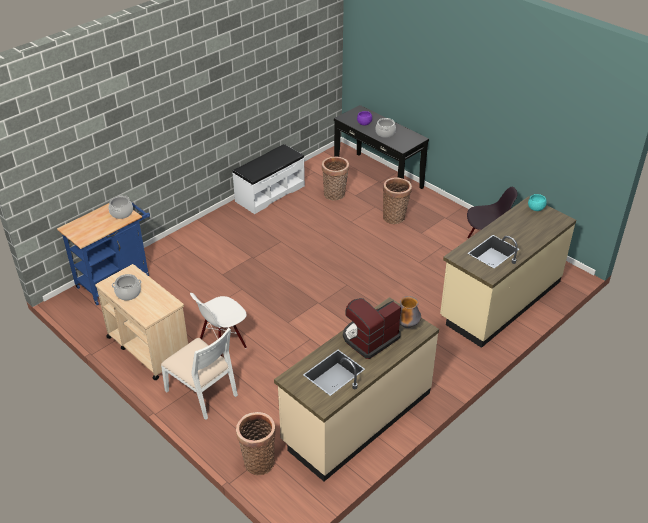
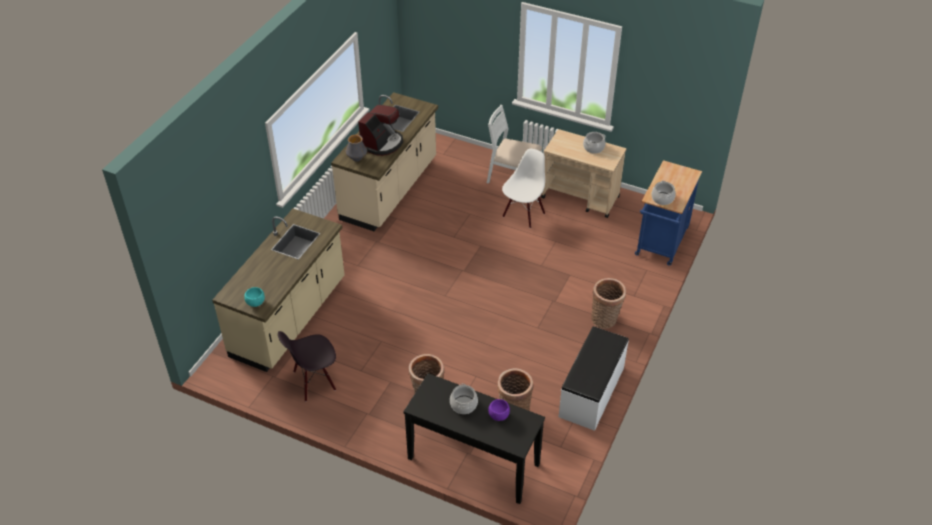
camera: 160 degrees right, 5 degrees up
basket [236,412,276,475] -> basket moved to [591,278,626,329]

